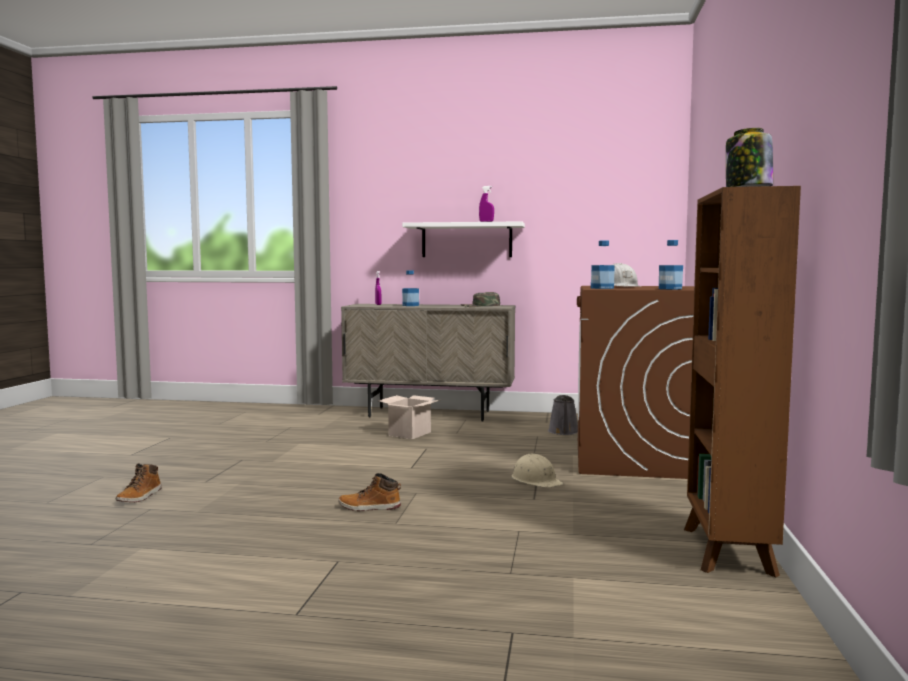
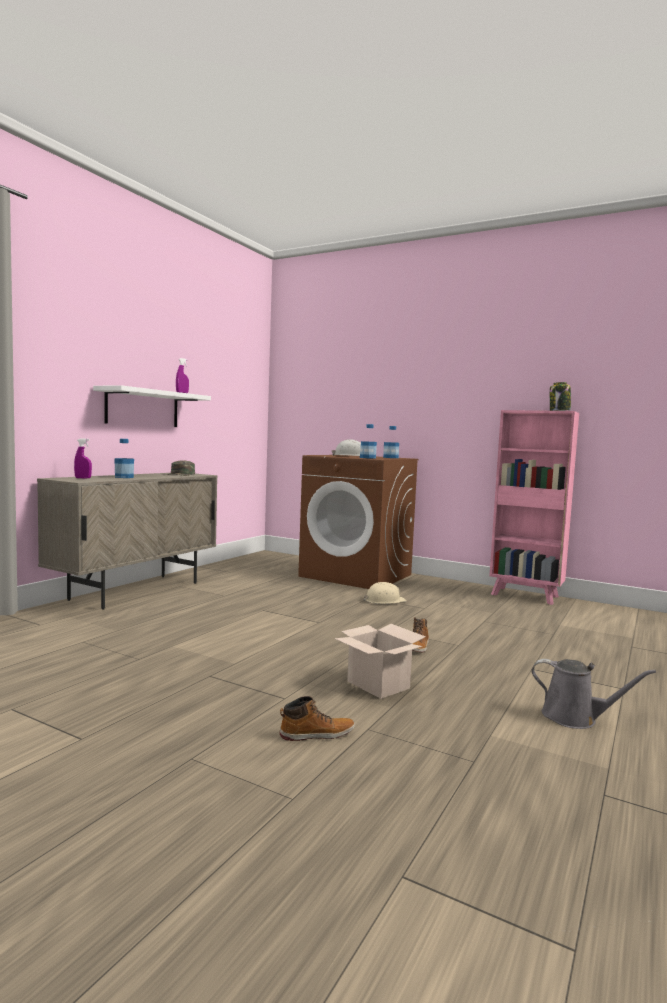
camera: 70 degrees left, 0 degrees up
boot [115,463,161,502] -> boot turned 45 degrees counterclockwise [280,696,355,741]
cardboard box [378,395,440,439] -> cardboard box moved to [335,624,426,699]
grey watering can [548,395,578,435] -> grey watering can moved to [531,659,656,729]
brown bookcase [684,186,801,577] -> pink bookcase [489,410,579,605]

